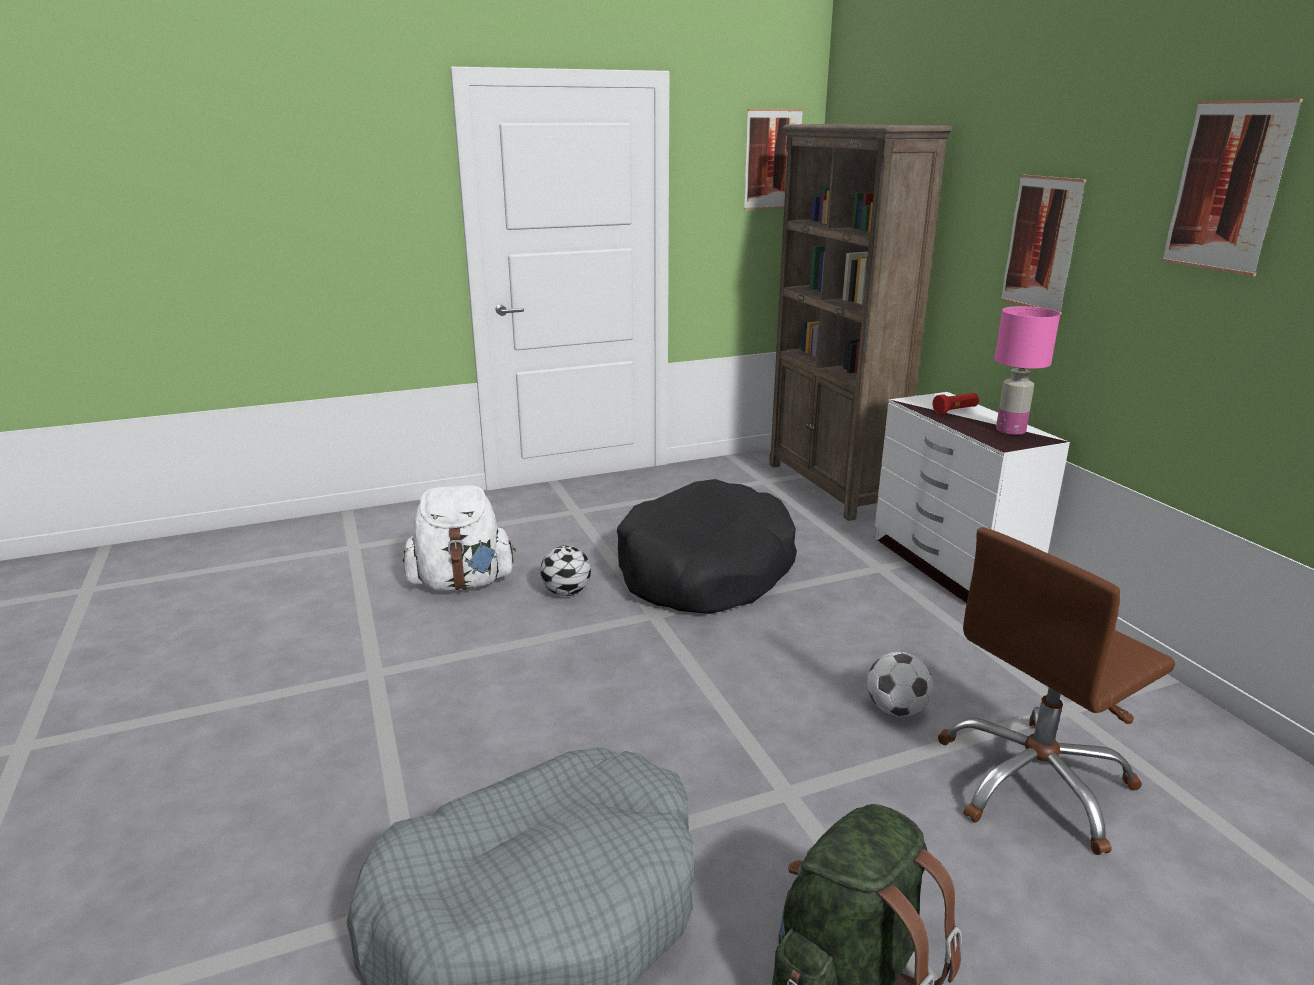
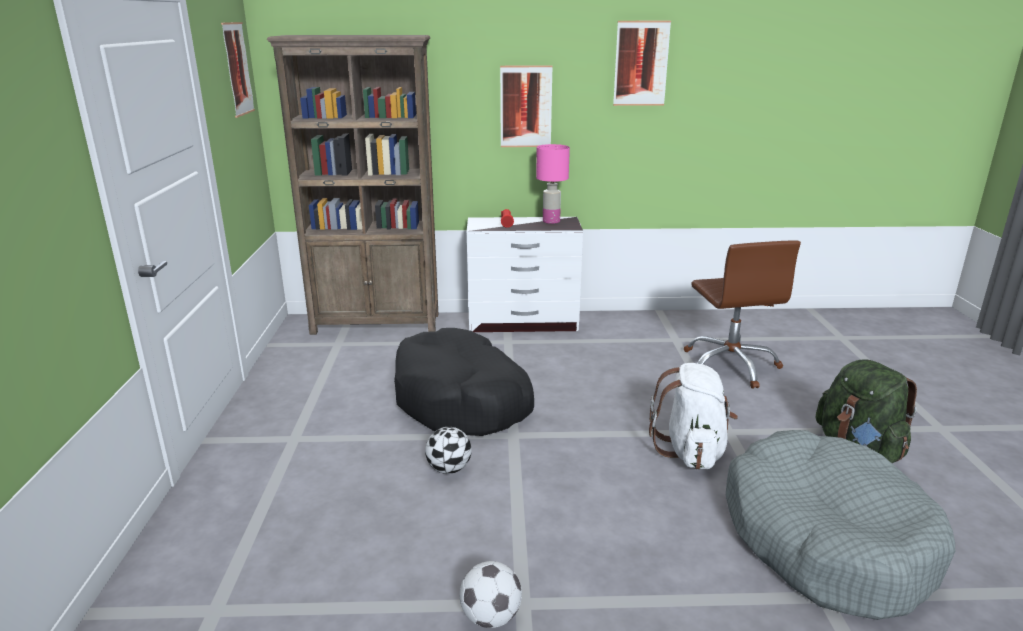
camera: 70 degrees left, 0 degrees up
white backpack [403,485,516,592] -> white backpack moved to [649,363,738,470]
football [867,652,933,717] -> football moved to [460,561,522,628]

